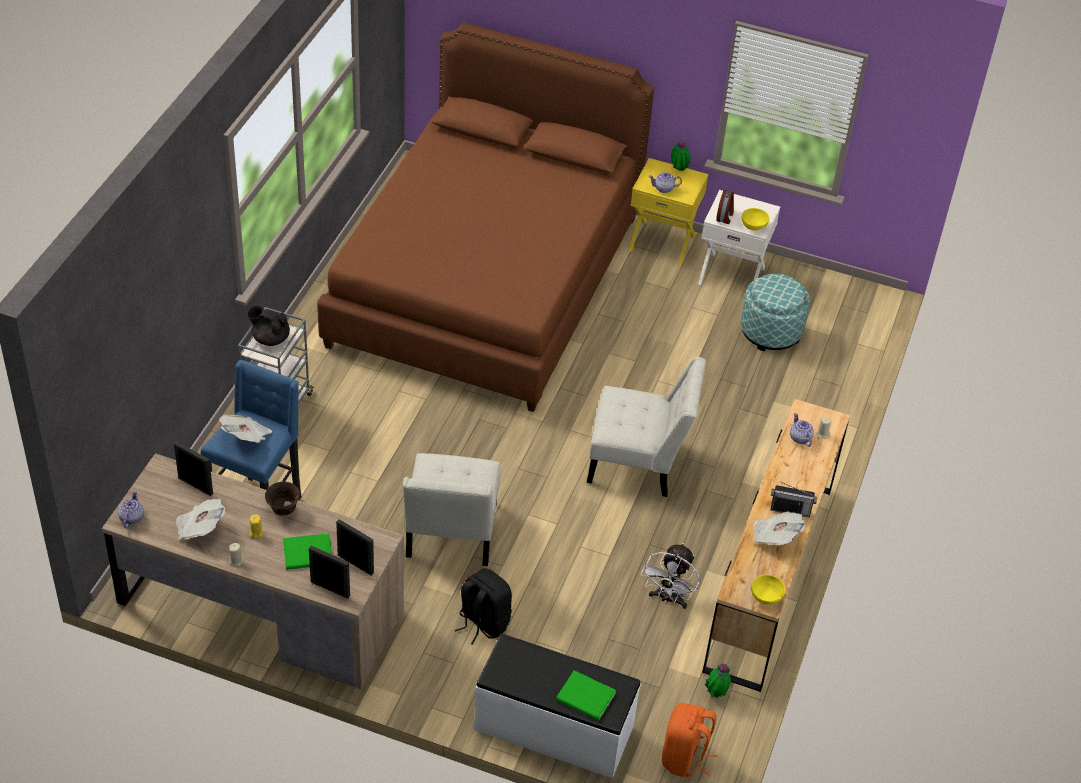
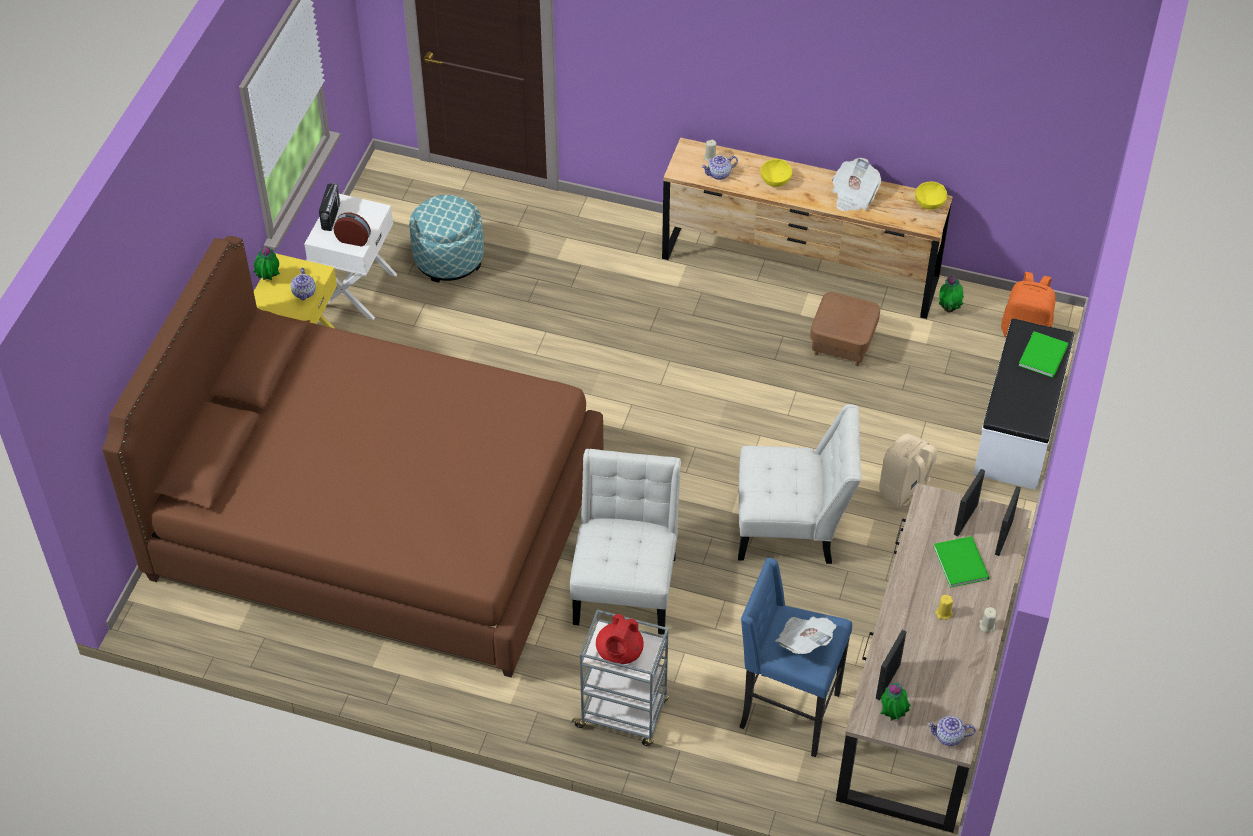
camera: 90 degrees left, 5 degrees up
newspaper [176,499,225,539] -> none
black teapot [247,306,290,346] -> red teapot [596,614,644,664]
brown bowl [265,482,300,515] -> none
black backpack [455,568,512,645] -> beige backpack [879,434,937,507]
white chair [587,357,706,497] -> white chair moved to [570,449,681,635]
white fan [641,543,699,609] -> brown ottoman [810,292,880,366]
yellow bowl [742,208,769,230] -> yellow bowl moved to [760,159,792,187]
radio [771,482,817,518] -> radio moved to [319,183,340,231]
none -> potted plant [881,683,911,721]

